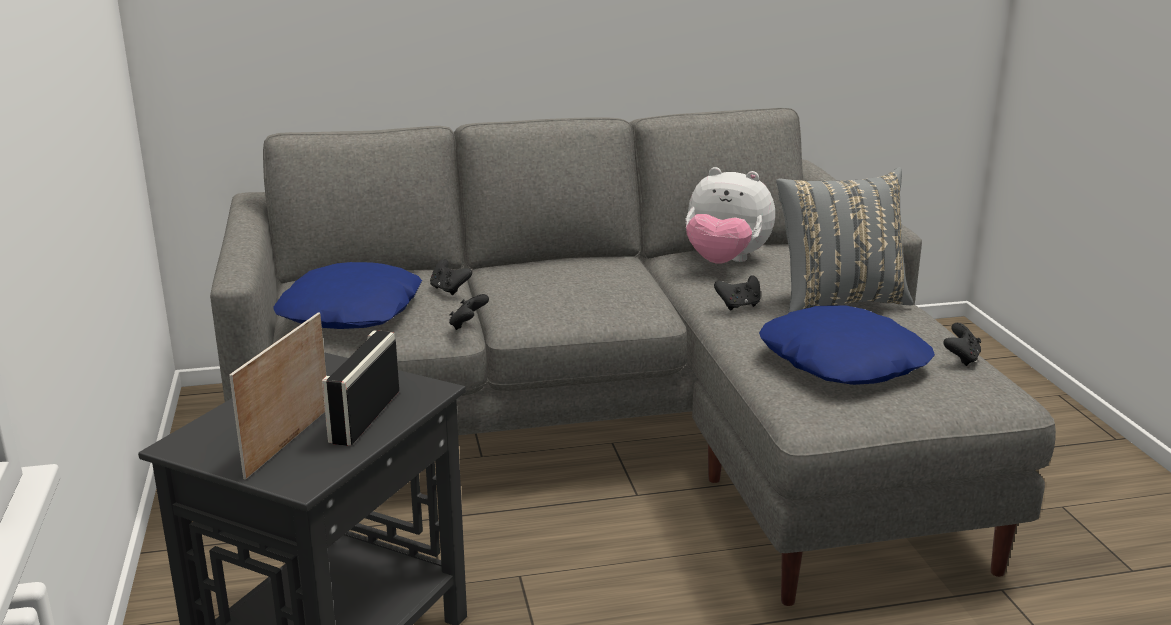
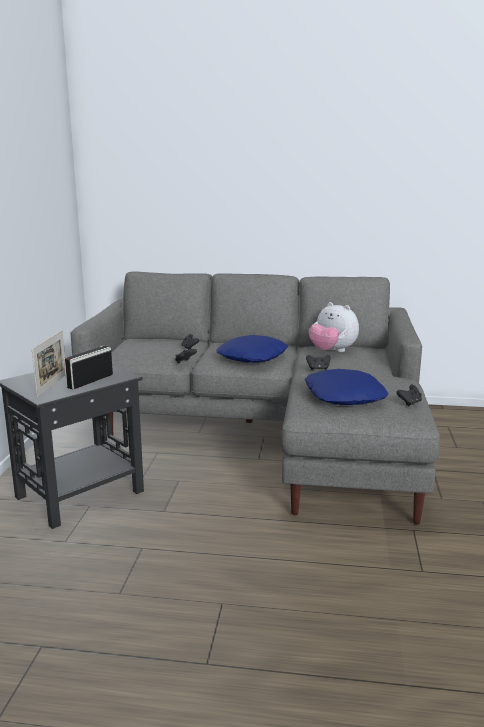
camera: 20 degrees right, 5 degrees down
picture frame [229,312,326,480] -> picture frame turned 150 degrees clockwise [32,331,65,397]
blue pillow [273,262,422,329] -> blue pillow moved to [216,335,288,363]
grey pillow [776,167,914,313] -> none

